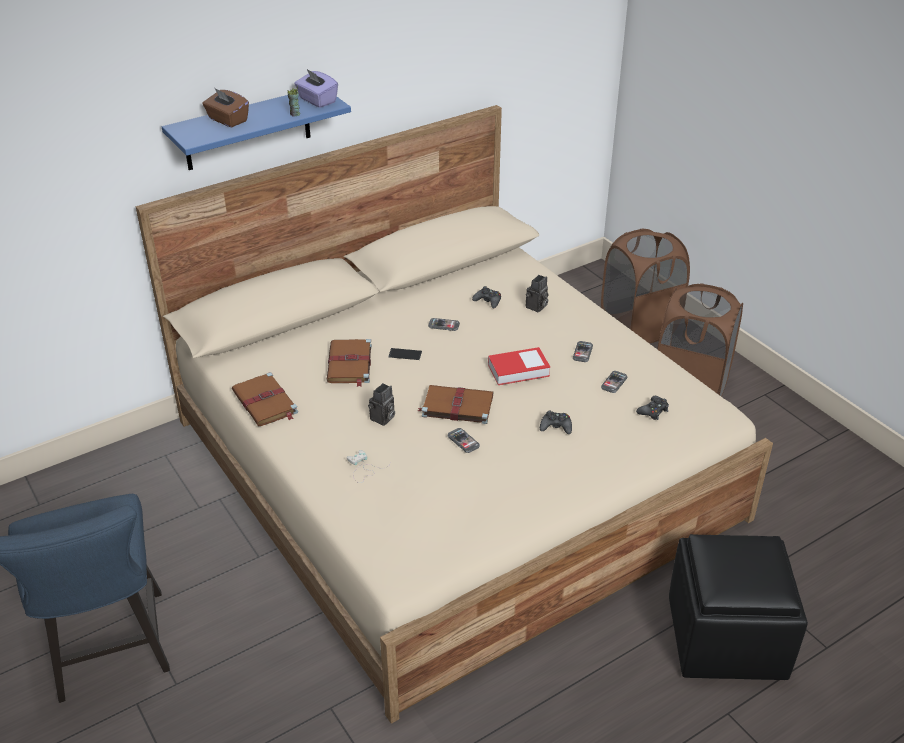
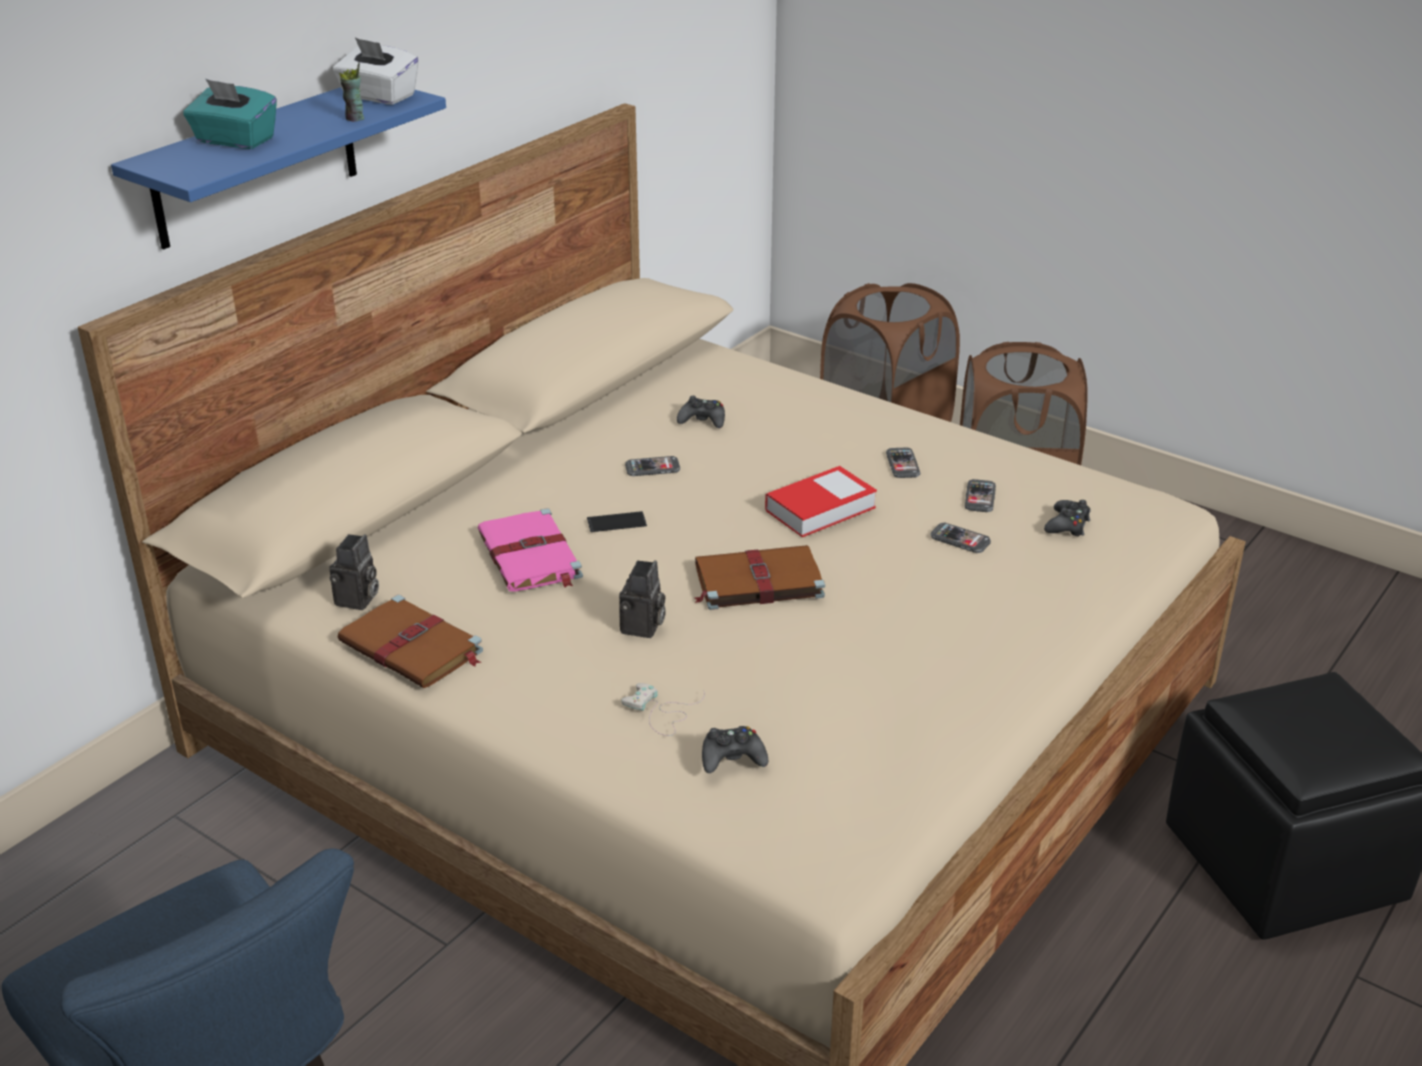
camera: 20 degrees left, 5 degrees down
brown tissue box [203,88,249,127] -> turquoise tissue box [183,79,277,149]
purple tissue box [294,68,338,108] -> white tissue box [333,38,419,105]
brown book [326,339,372,387] -> pink book [478,508,583,591]
phone [448,428,480,453] -> phone moved to [930,523,991,553]
camera [526,275,548,312] -> camera moved to [329,534,379,610]
black game controller [540,410,572,434] -> black game controller moved to [702,726,768,773]

